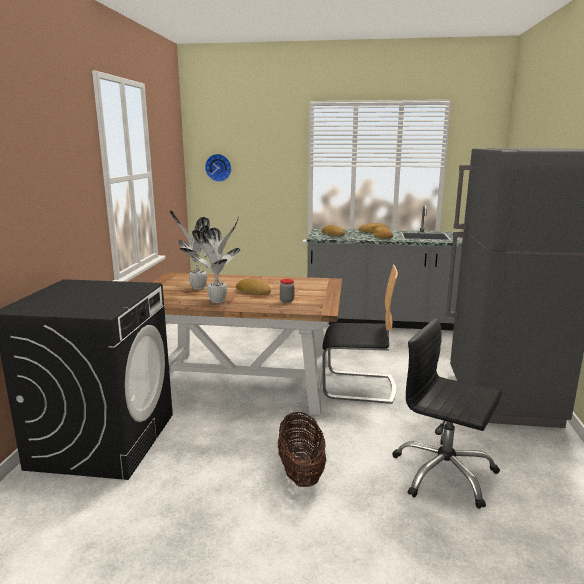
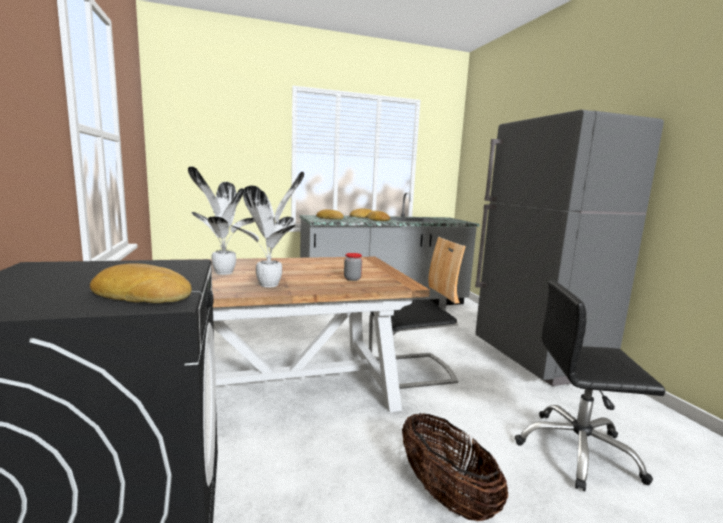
camera: 25 degrees left, 5 degrees down
wall clock [205,154,231,182] -> none
bread [236,278,271,295] -> bread moved to [90,263,192,303]

